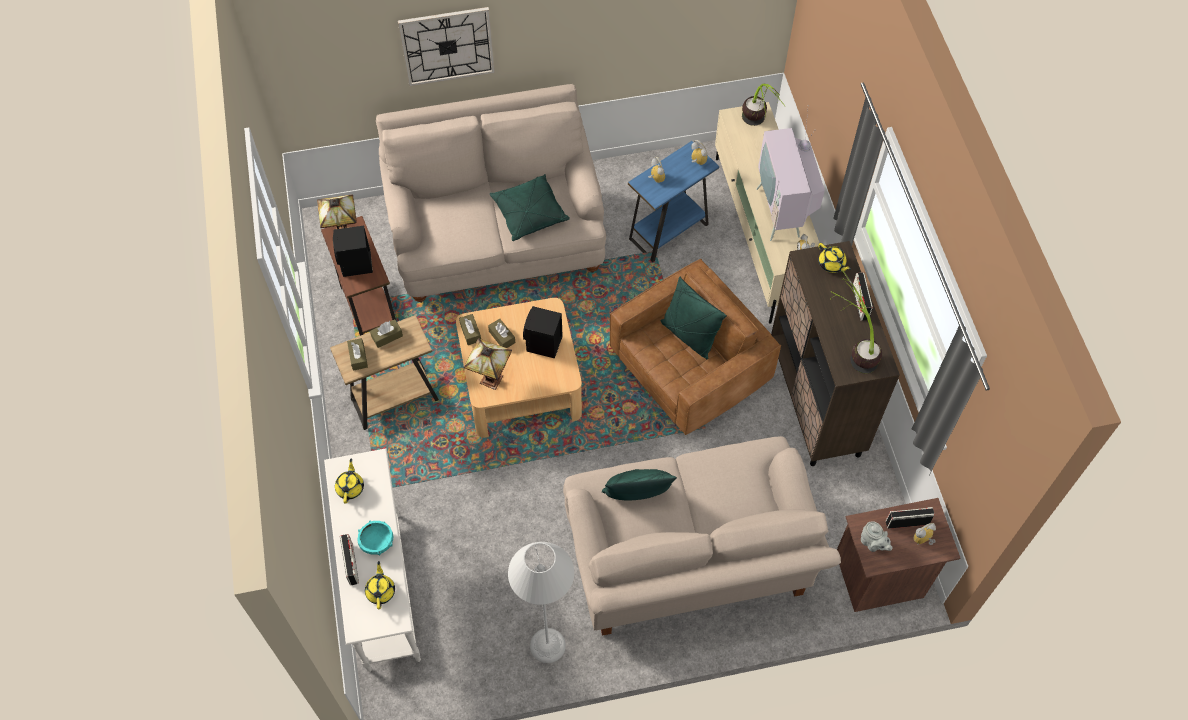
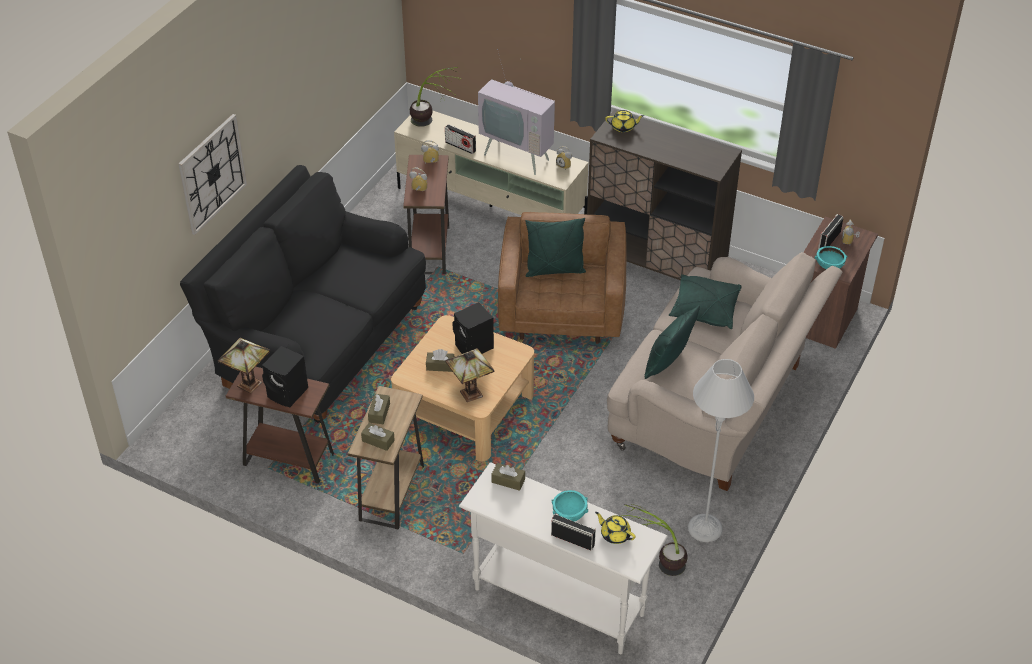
camera: 50 degrees left, 15 degrees down
yellow teapot [335,459,364,504] -> none
beige sofa [376,84,606,303] -> black sofa [180,165,426,423]
brown tissue box [459,314,481,345] -> brown tissue box moved to [491,463,525,491]
green pillow [490,174,570,241] -> green pillow moved to [669,274,742,329]
blue side table [628,141,719,262] -> brown side table [403,155,449,274]
potted plant [832,270,882,374] -> potted plant moved to [621,504,688,576]
radio [852,272,873,321] -> radio moved to [445,124,476,154]
grey teapot [861,521,892,552] -> turquoise bowl [815,246,847,269]

